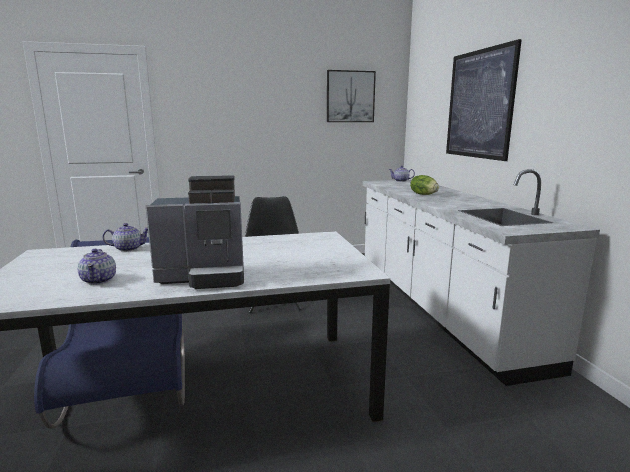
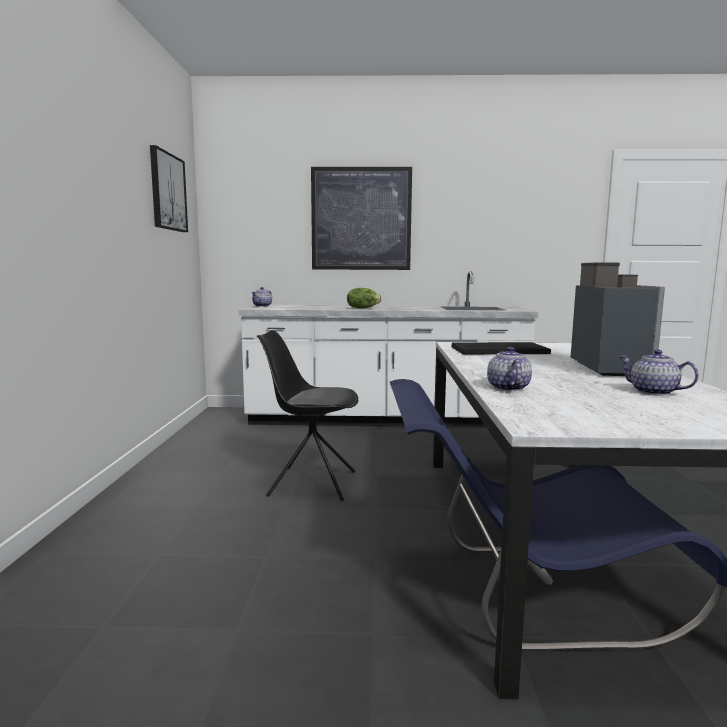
camera: 75 degrees left, 5 degrees down
teapot [78,249,116,285] -> teapot turned 135 degrees counterclockwise [618,349,699,396]
none -> black tray [452,342,551,354]

